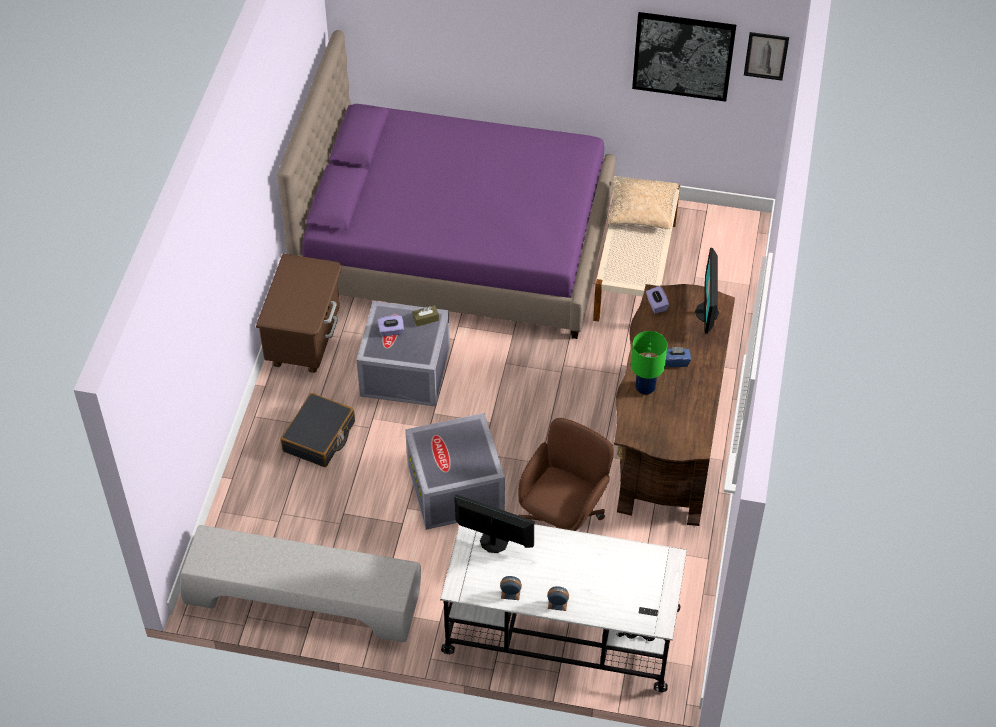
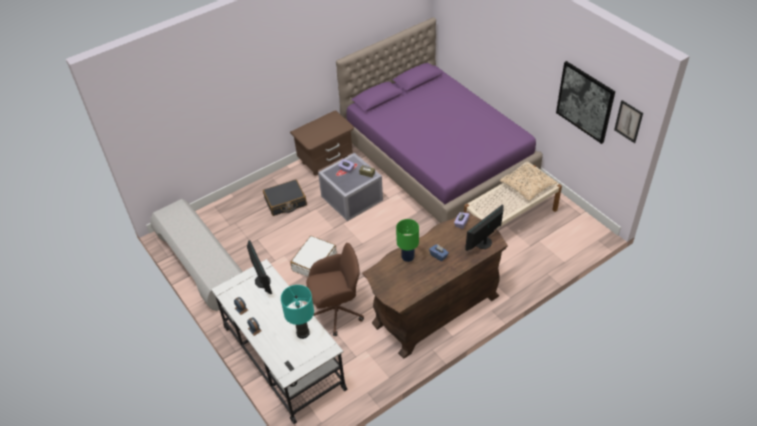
camera: 45 degrees right, 5 degrees down
grey storage box [405,413,505,530] -> white suitcase [290,236,337,277]
none -> turquoise table lamp [281,285,314,339]

